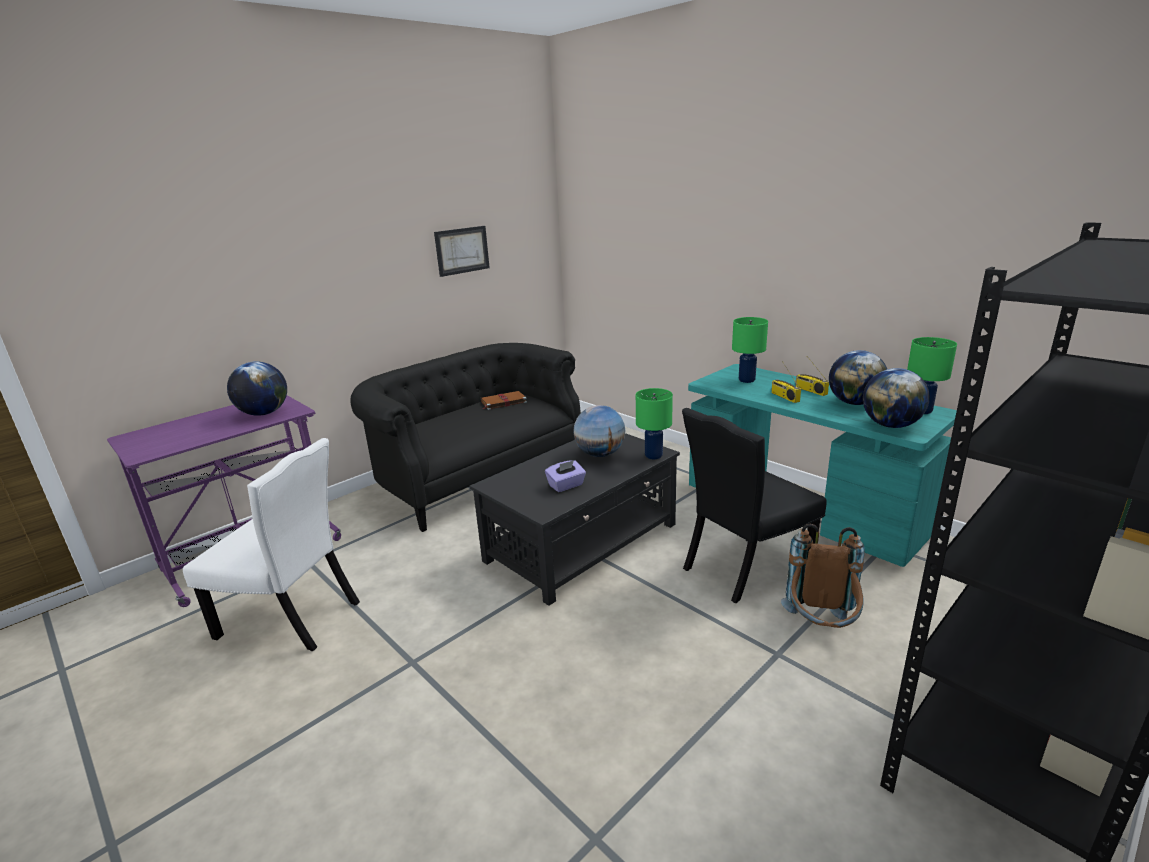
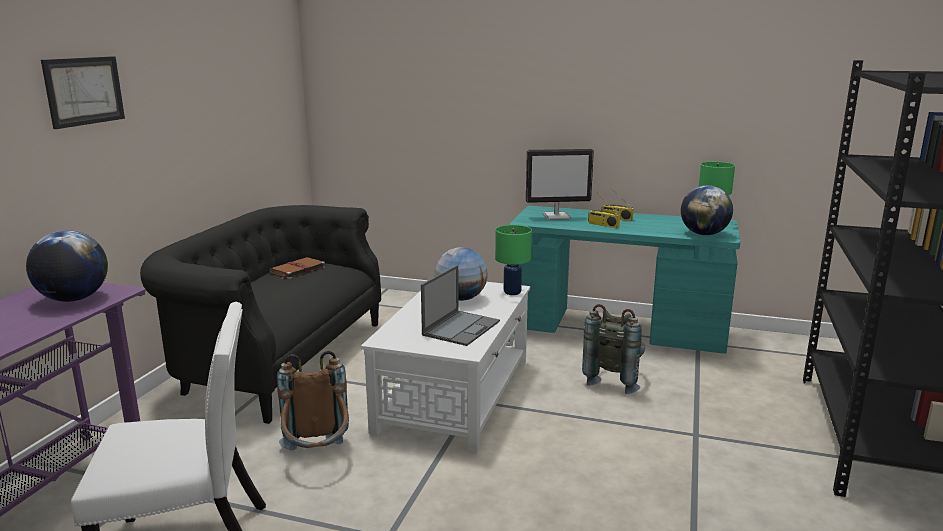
camera: 30 degrees left, 5 degrees down
picture [434,226,490,277] -> picture moved to [41,56,125,129]
black coffee table [470,433,680,606] -> white coffee table [361,282,530,453]
purple tissue box [545,460,586,492] -> laptop [421,265,500,346]
black chair [682,408,827,603] -> grey backpack [582,304,645,394]
green table lamp [732,317,768,383] -> monitor [526,149,594,220]
brown backpack [781,524,865,628] -> brown backpack moved to [277,351,349,450]
globe [829,350,887,405] -> none

